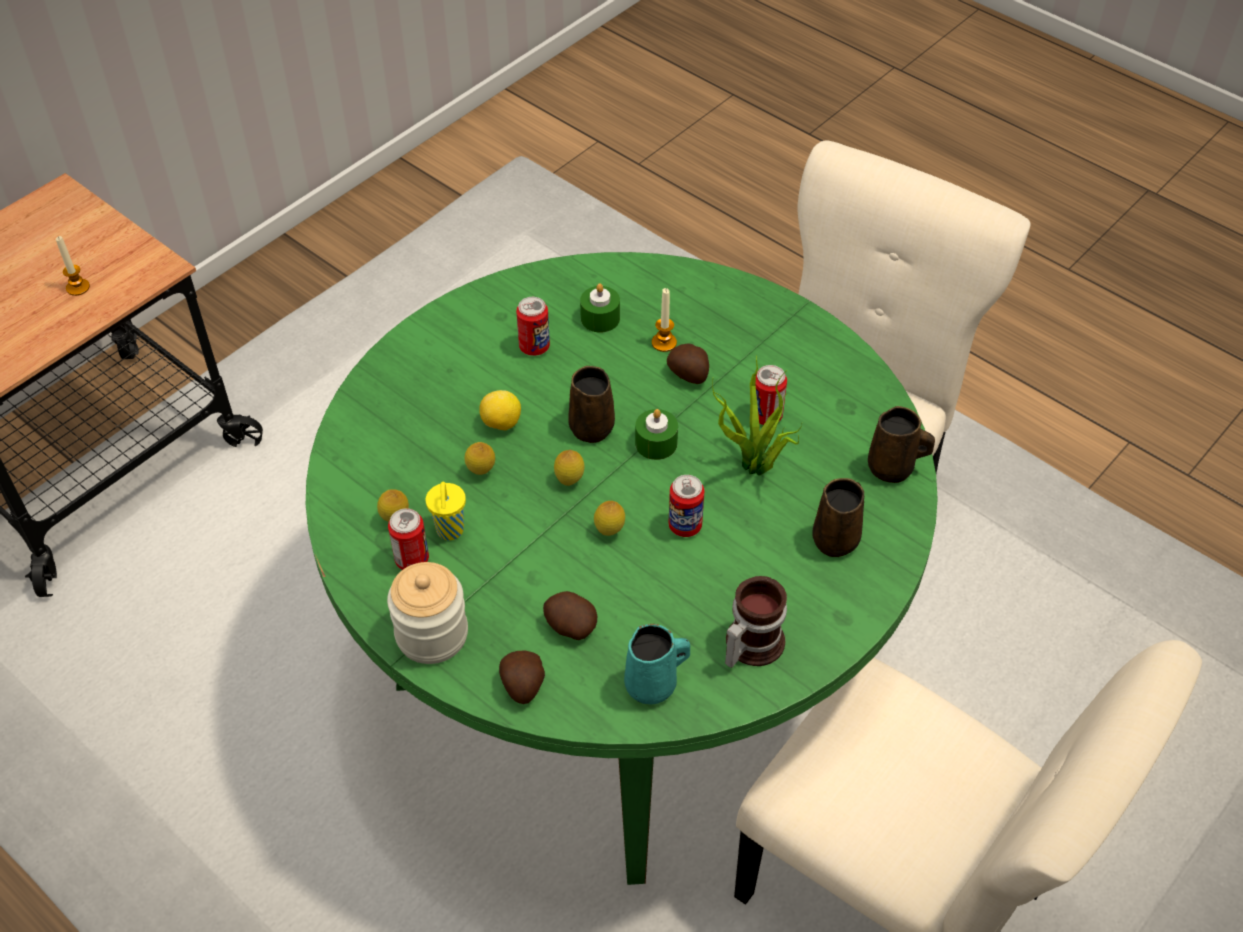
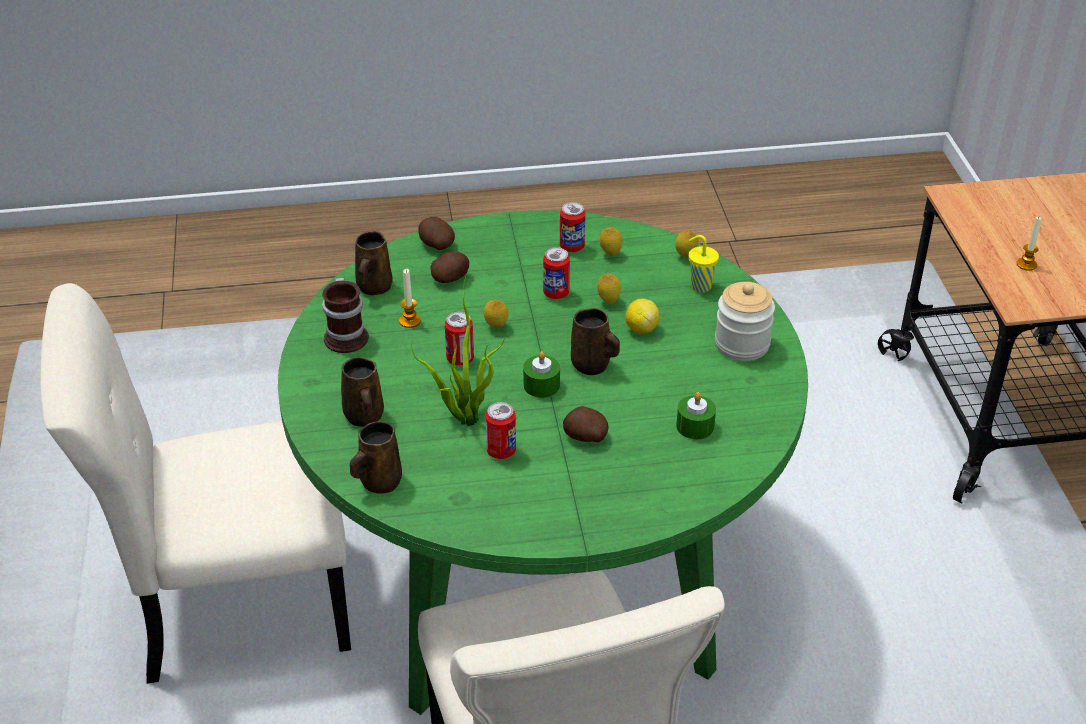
camera: 130 degrees right, 10 degrees down
jar [387,562,468,664] -> jar moved to [715,282,775,361]
yellow cup [426,482,466,540] -> yellow cup moved to [689,235,719,293]
can [516,297,550,356] -> can moved to [543,247,570,299]
lemon [554,450,584,486] -> lemon moved to [675,230,699,258]
turquoise mug [624,624,690,704] -> brown mug [355,231,393,295]
candle [652,288,677,352] -> candle moved to [399,269,421,328]

